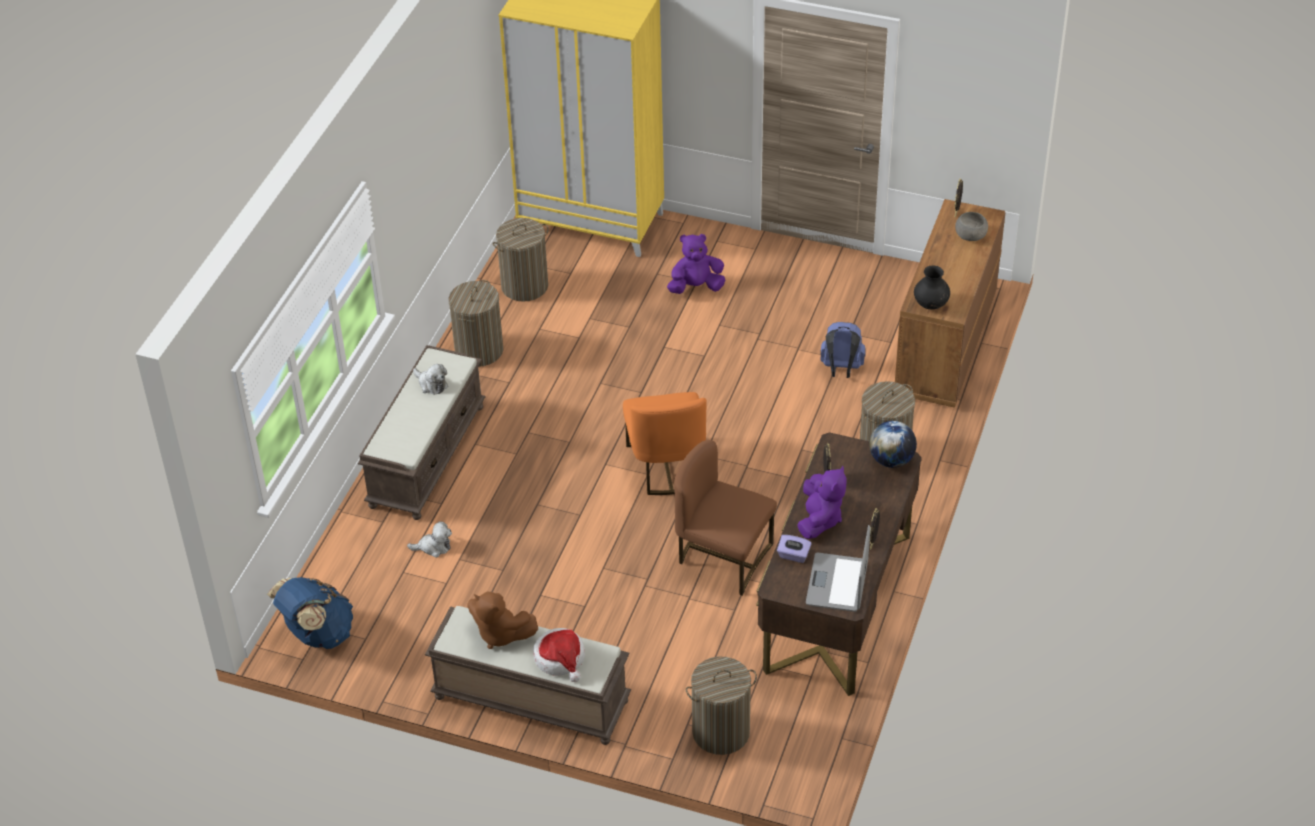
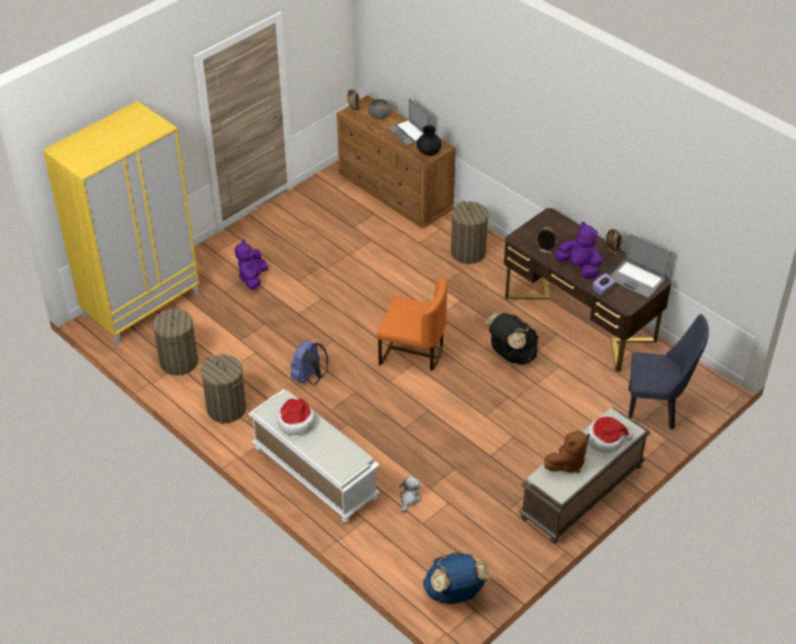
camera: 65 degrees left, 0 degrees up
brown bench [358,345,486,520] -> white bench [249,389,380,523]
plush toy [413,364,448,395] -> hat [277,398,315,435]
brown chair [674,440,777,596] -> black backpack [484,313,539,365]
laundry basket [686,657,757,755] -> blue chair [628,314,709,429]
blue backpack [820,322,866,378] -> blue backpack moved to [291,340,328,384]
globe [869,421,917,468] -> none
none -> laptop [388,98,429,146]

